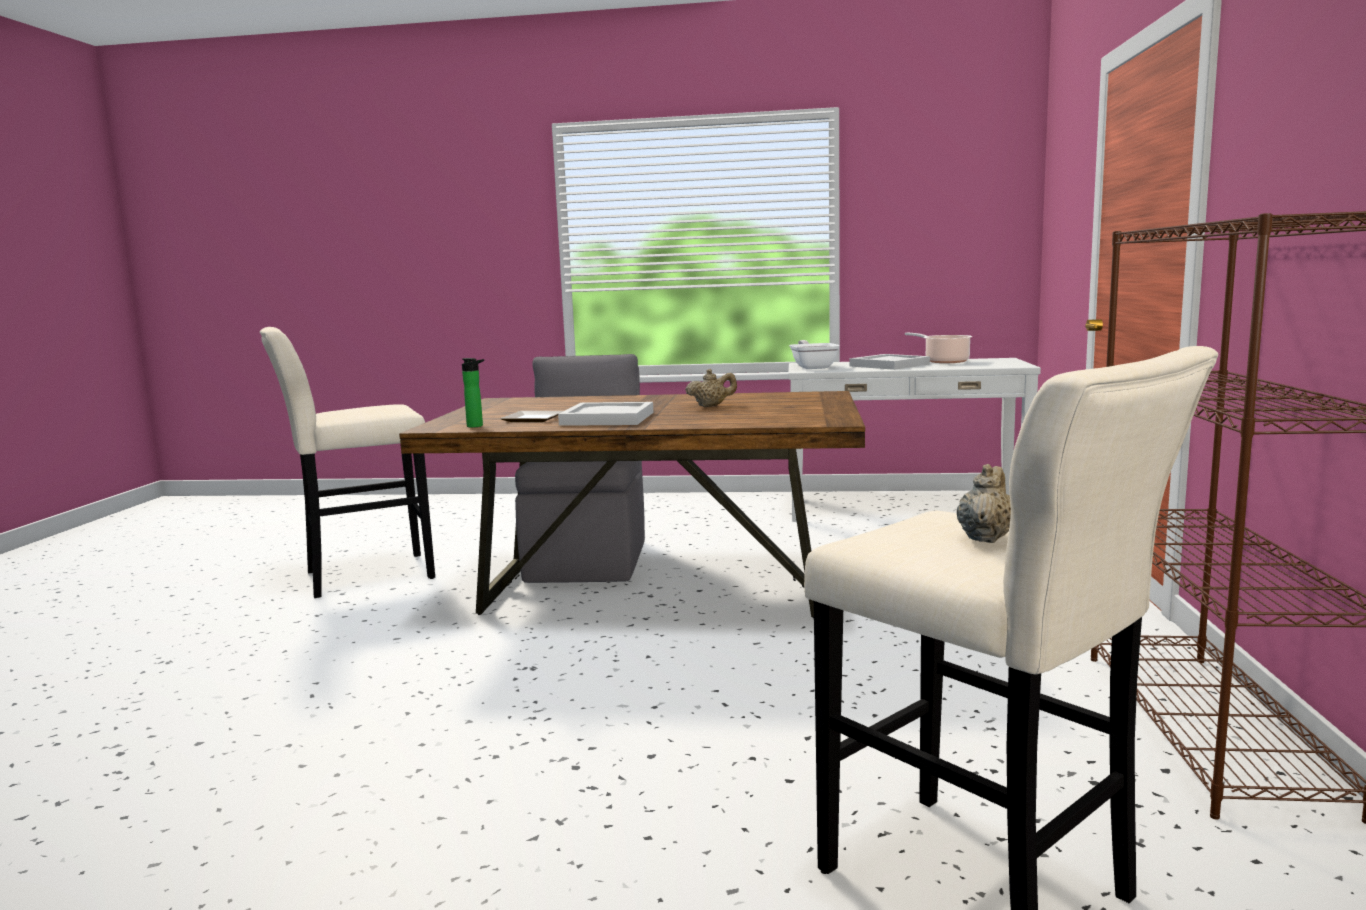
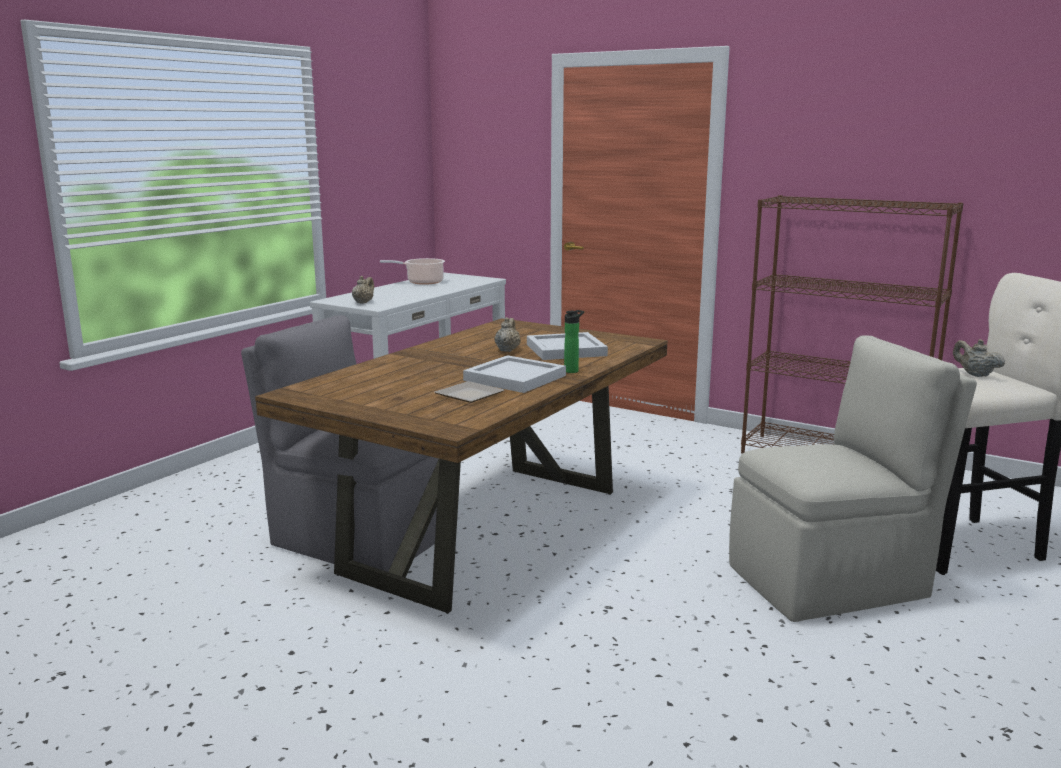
camera: 65 degrees left, 5 degrees up
beige stool [260,327,435,598] -> none
bottle [462,358,484,428] -> bottle moved to [564,310,584,373]
frying pan [789,340,840,369] -> beige teapot [352,276,374,304]
white tray [849,354,930,370] -> white tray moved to [527,332,608,360]
none -> beige chair [729,336,977,622]

